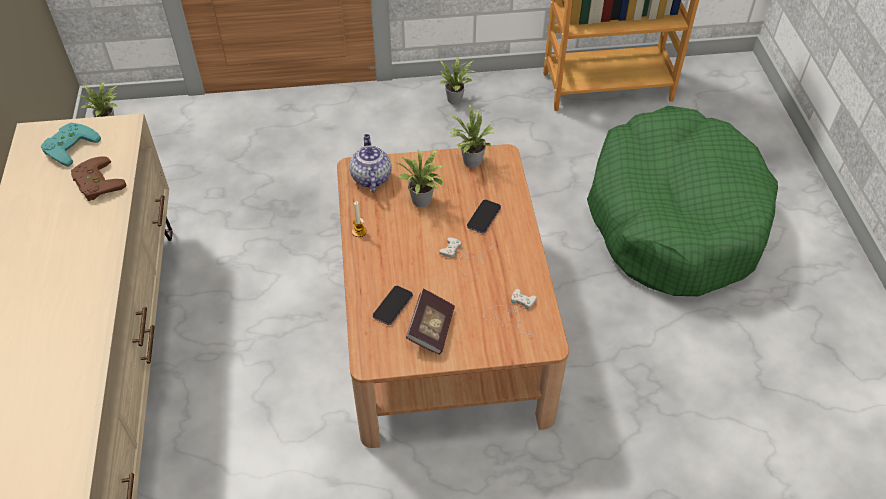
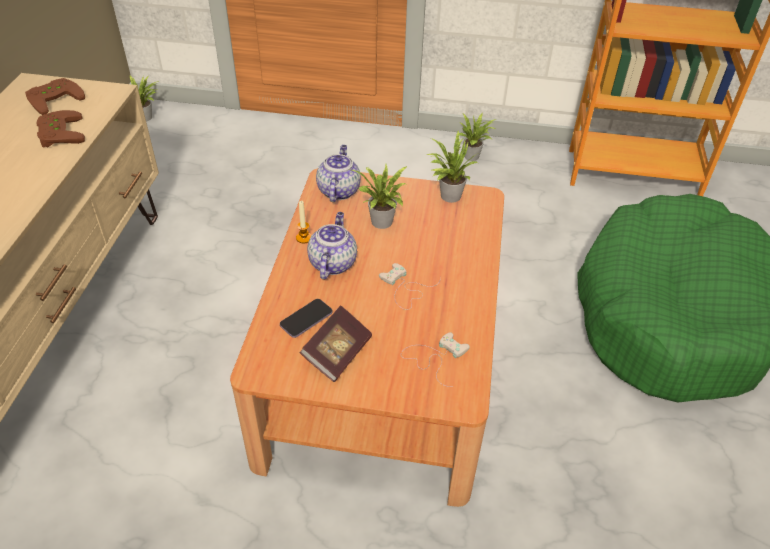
camera: 15 degrees right, 5 degrees down
turquoise game controller [41,123,101,167] -> brown game controller [25,78,85,115]
phone [467,200,501,234] -> none
none -> teapot [307,212,357,279]

